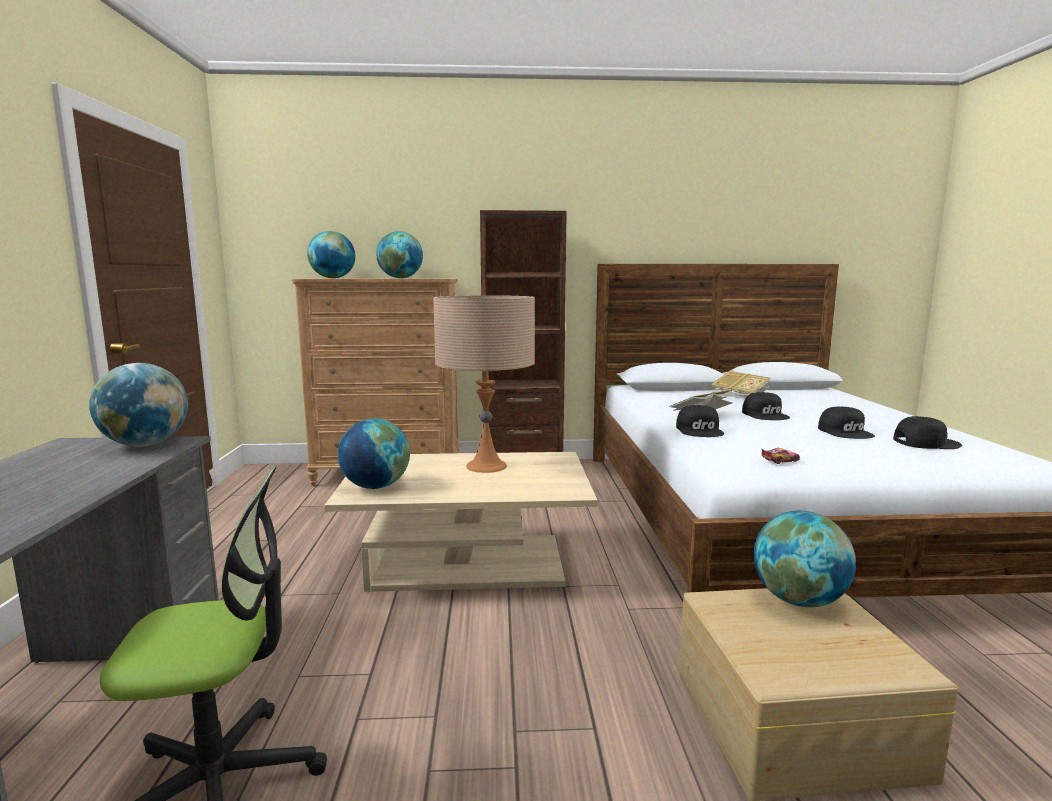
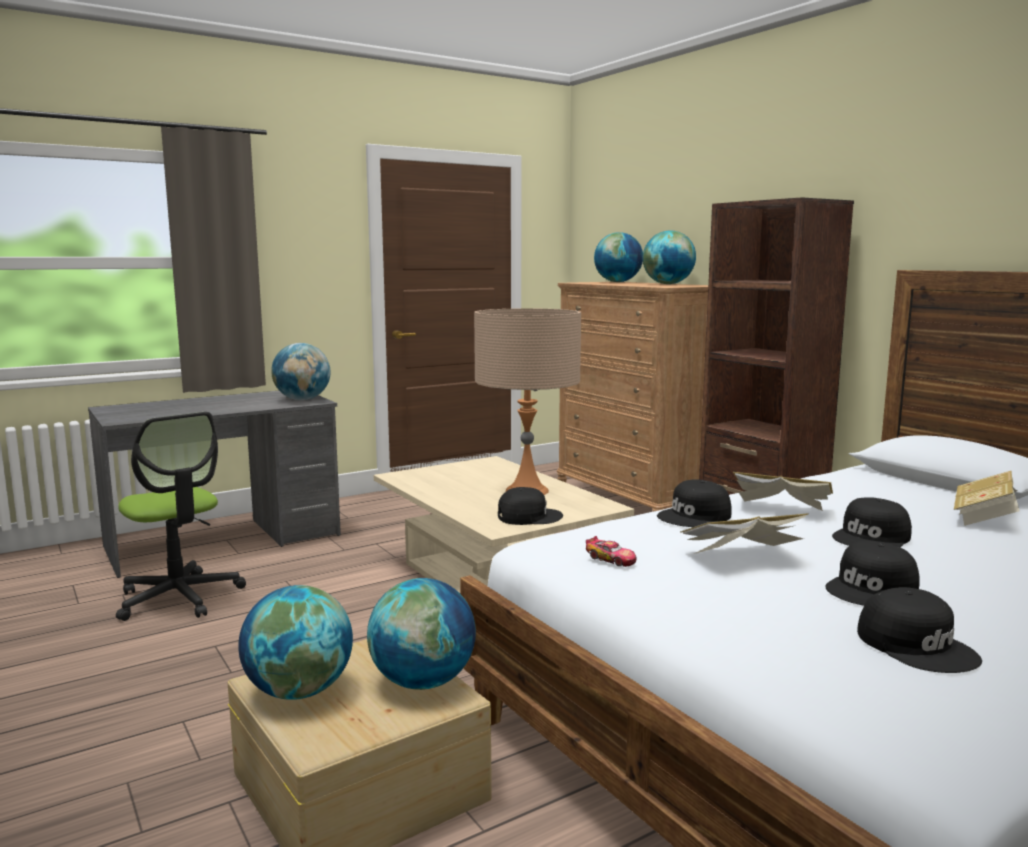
camera: 60 degrees right, 0 degrees up
globe [338,418,410,489] -> globe moved to [238,585,353,700]
none -> black cap [498,487,563,525]
none -> book [680,513,809,554]

